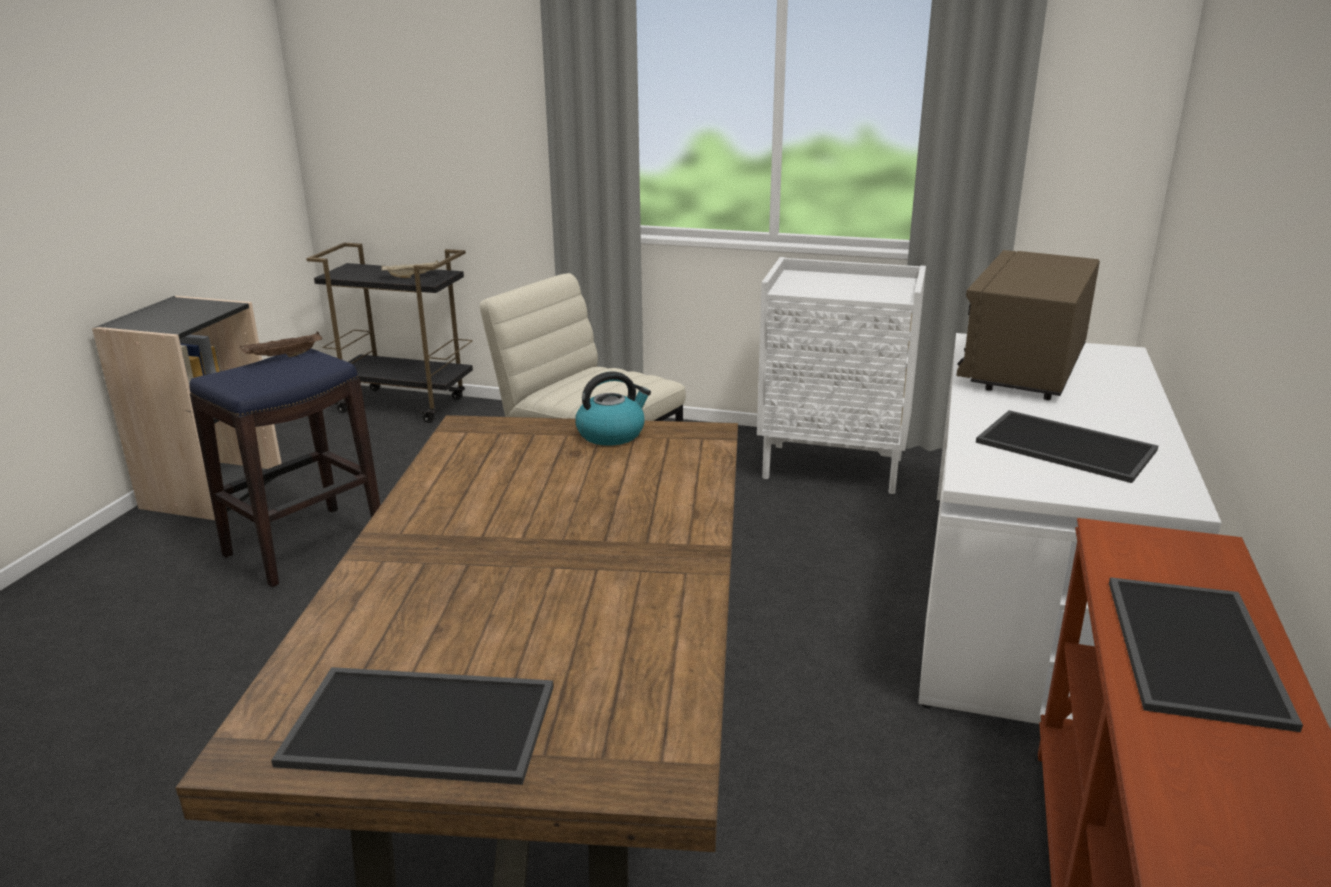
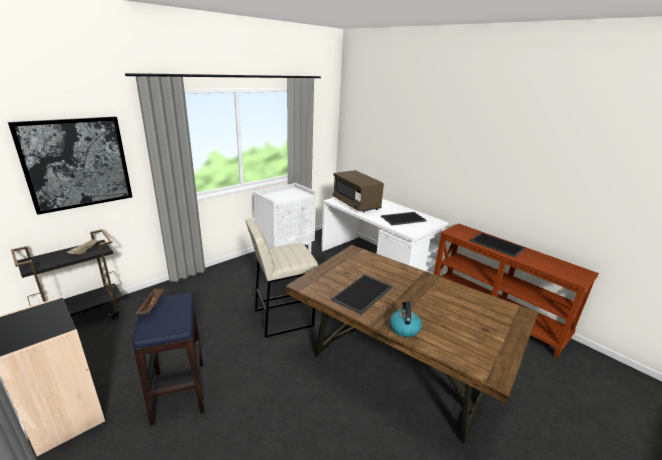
camera: 60 degrees left, 0 degrees up
tray [271,667,554,785] -> tray moved to [331,274,393,315]
kettle [575,371,651,446] -> kettle moved to [389,301,422,337]
none -> picture [8,116,132,215]

